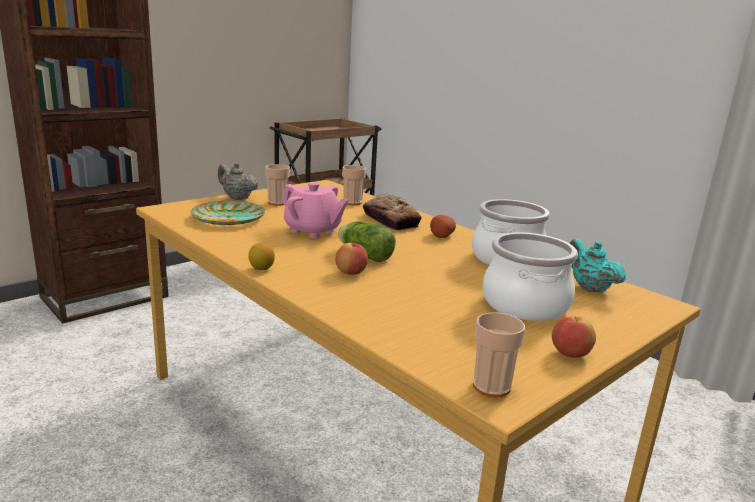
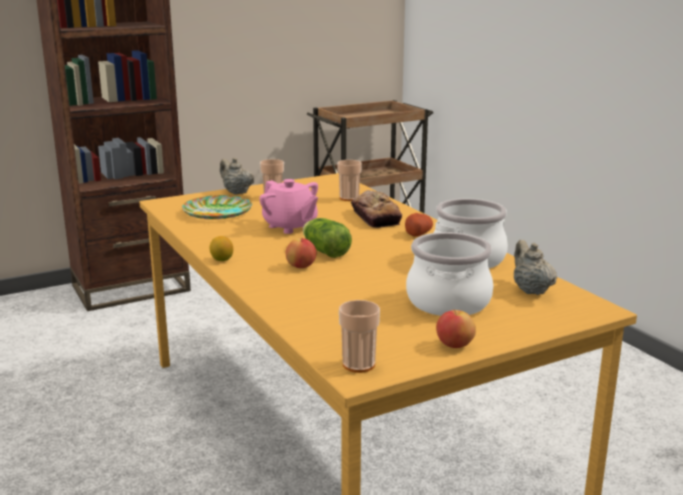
camera: 15 degrees right, 0 degrees up
turquoise teapot [569,238,626,293] -> beige teapot [514,240,557,295]

